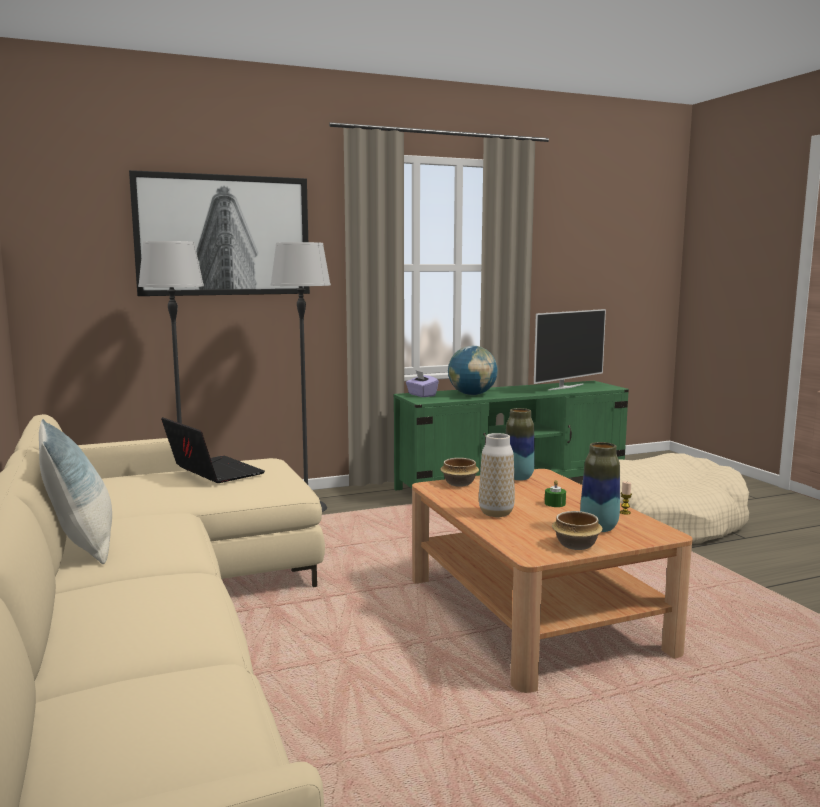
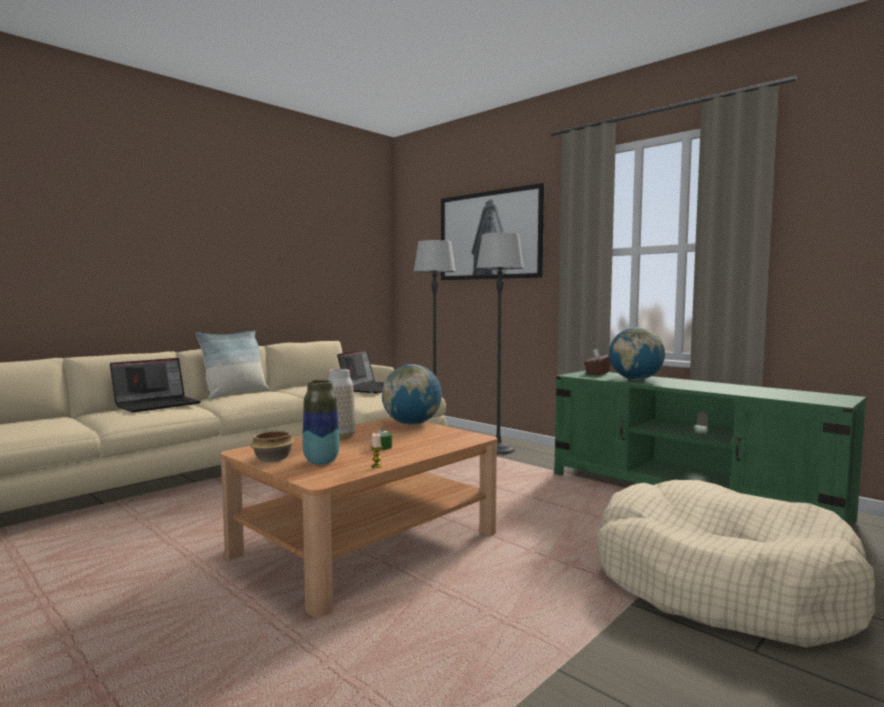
camera: 65 degrees right, 5 degrees down
purple tissue box [406,371,439,397] -> brown tissue box [584,348,611,375]
bowl [440,458,479,487] -> globe [382,364,442,425]
vase [506,408,535,481] -> none
television [534,309,606,390] -> none
none -> laptop [110,358,201,412]

